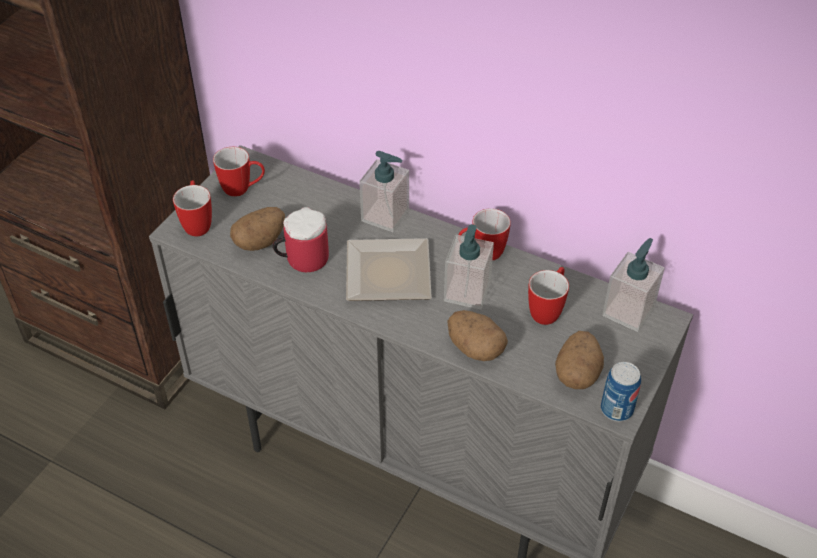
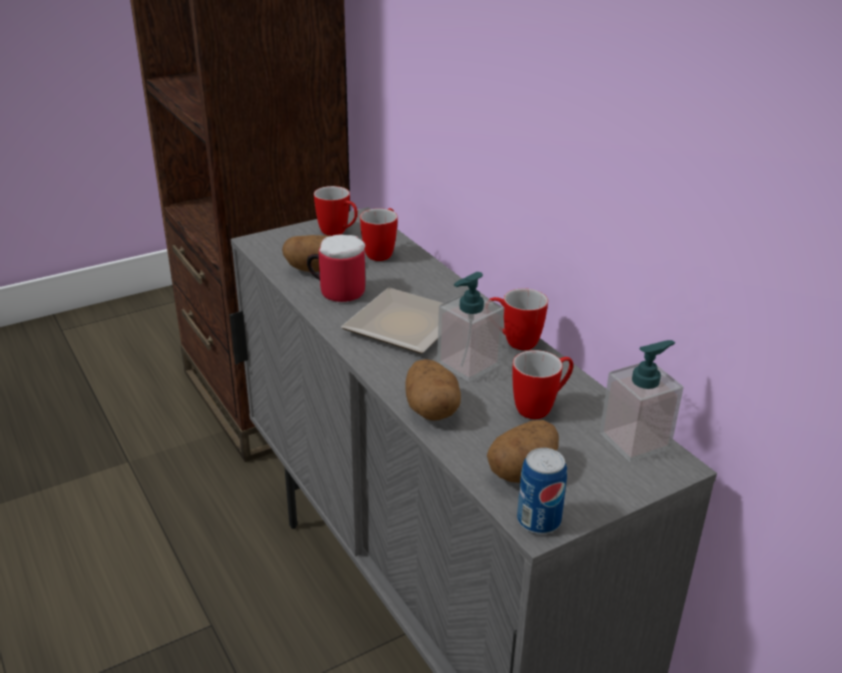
camera: 30 degrees right, 15 degrees down
mug [173,180,212,236] -> mug moved to [360,208,398,261]
soap dispenser [359,151,409,232] -> none

